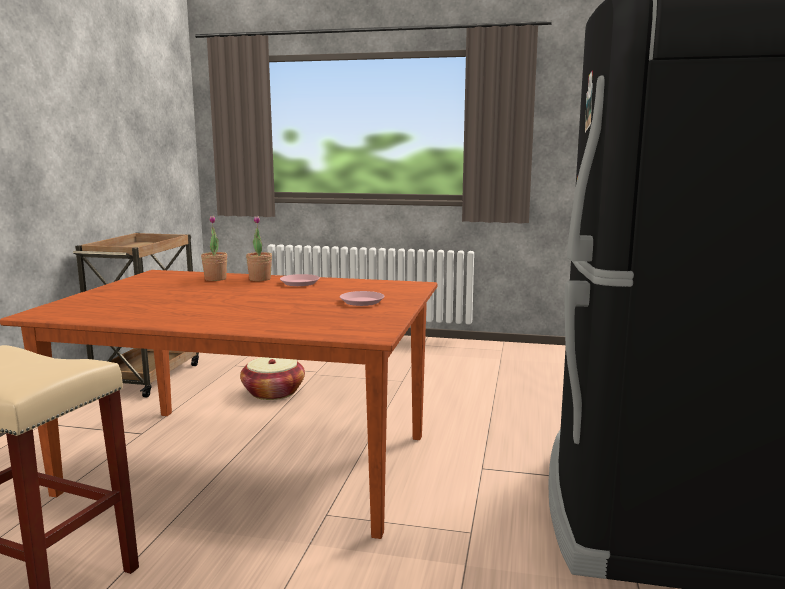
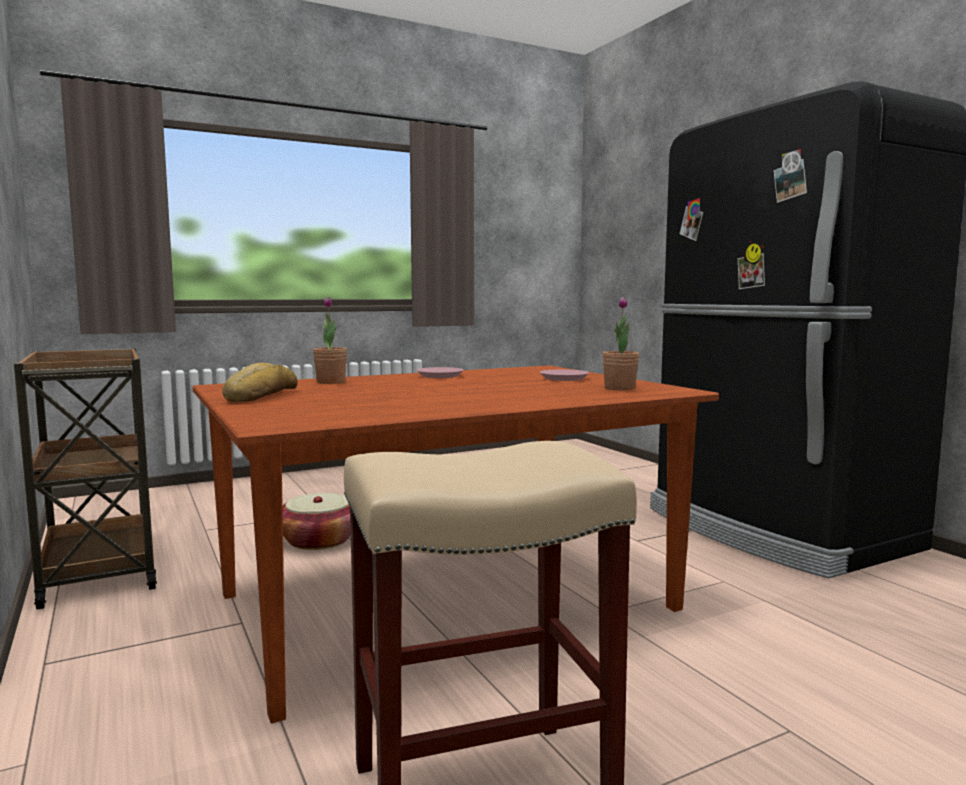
camera: 40 degrees left, 5 degrees down
potted plant [246,216,272,281] -> potted plant moved to [603,297,639,390]
none -> bread [222,363,298,402]

